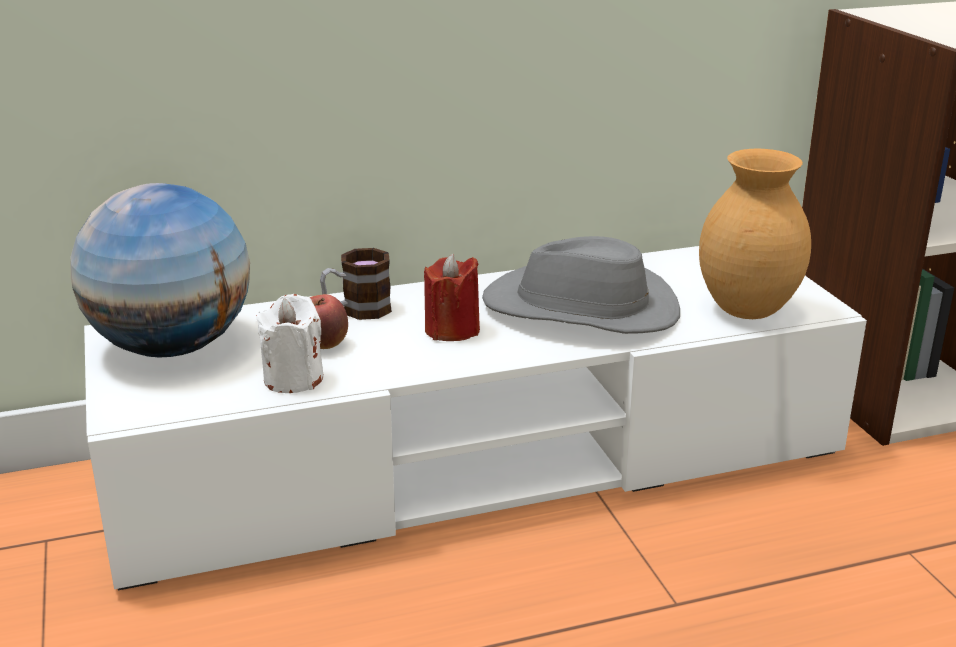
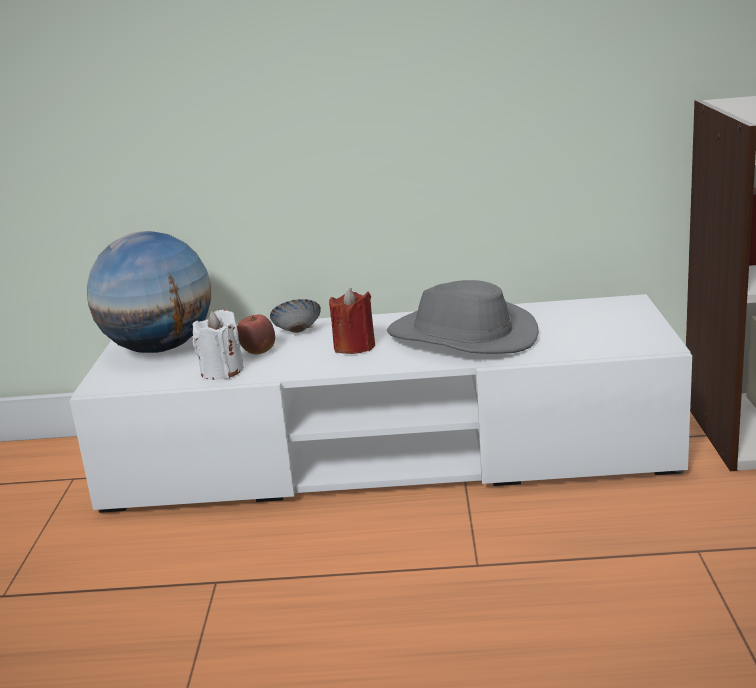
camera: 20 degrees right, 5 degrees down
mug [320,248,392,320] -> bowl [270,299,321,333]
brown vase [699,149,811,319] -> none

